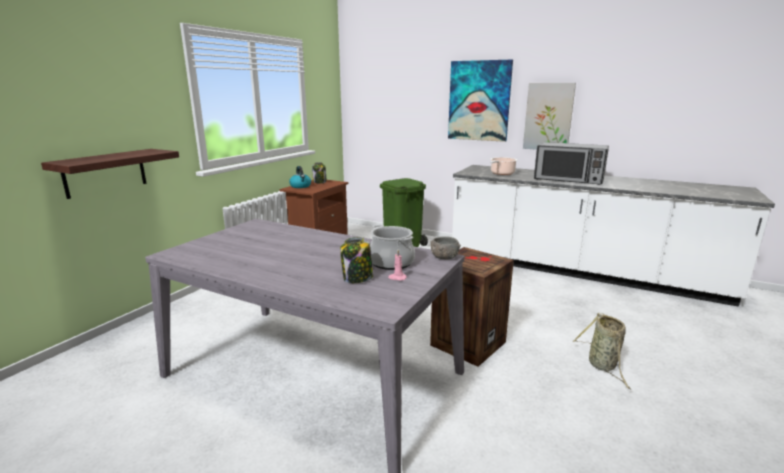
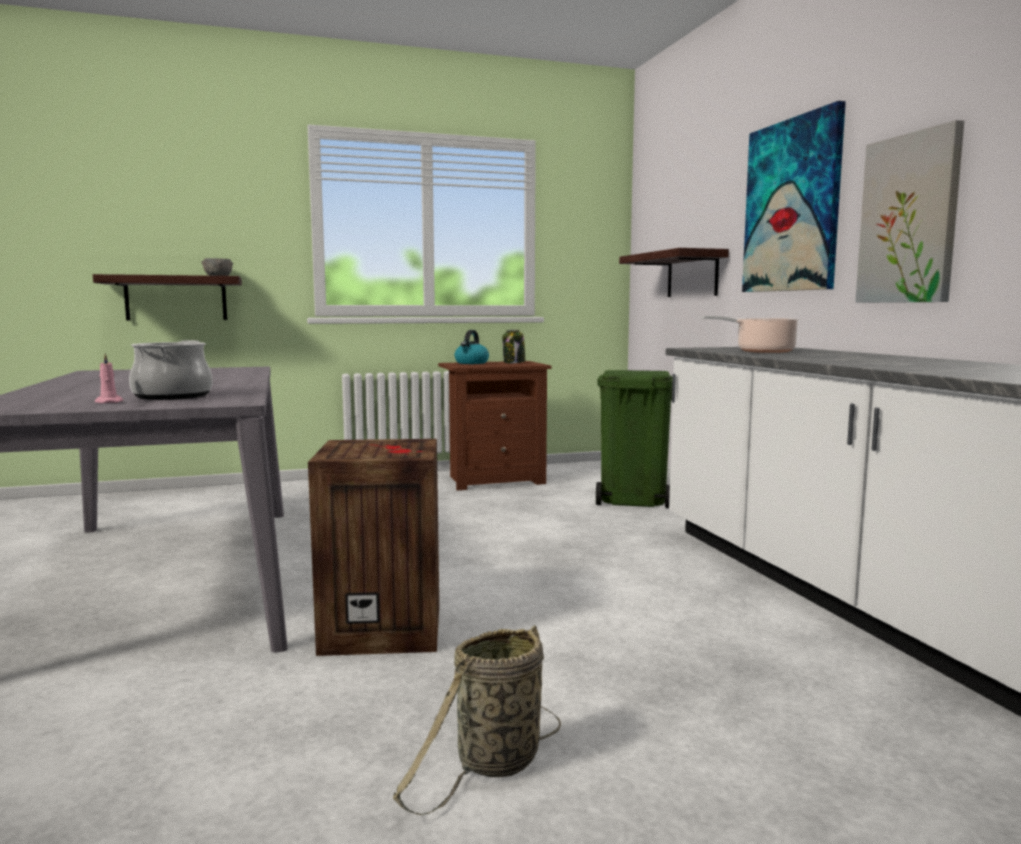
camera: 45 degrees right, 10 degrees down
jar [340,237,374,283] -> none
grey bowl [431,236,461,260] -> grey bowl moved to [201,258,233,276]
microwave [534,142,609,185] -> none
none -> shelf [619,248,729,297]

